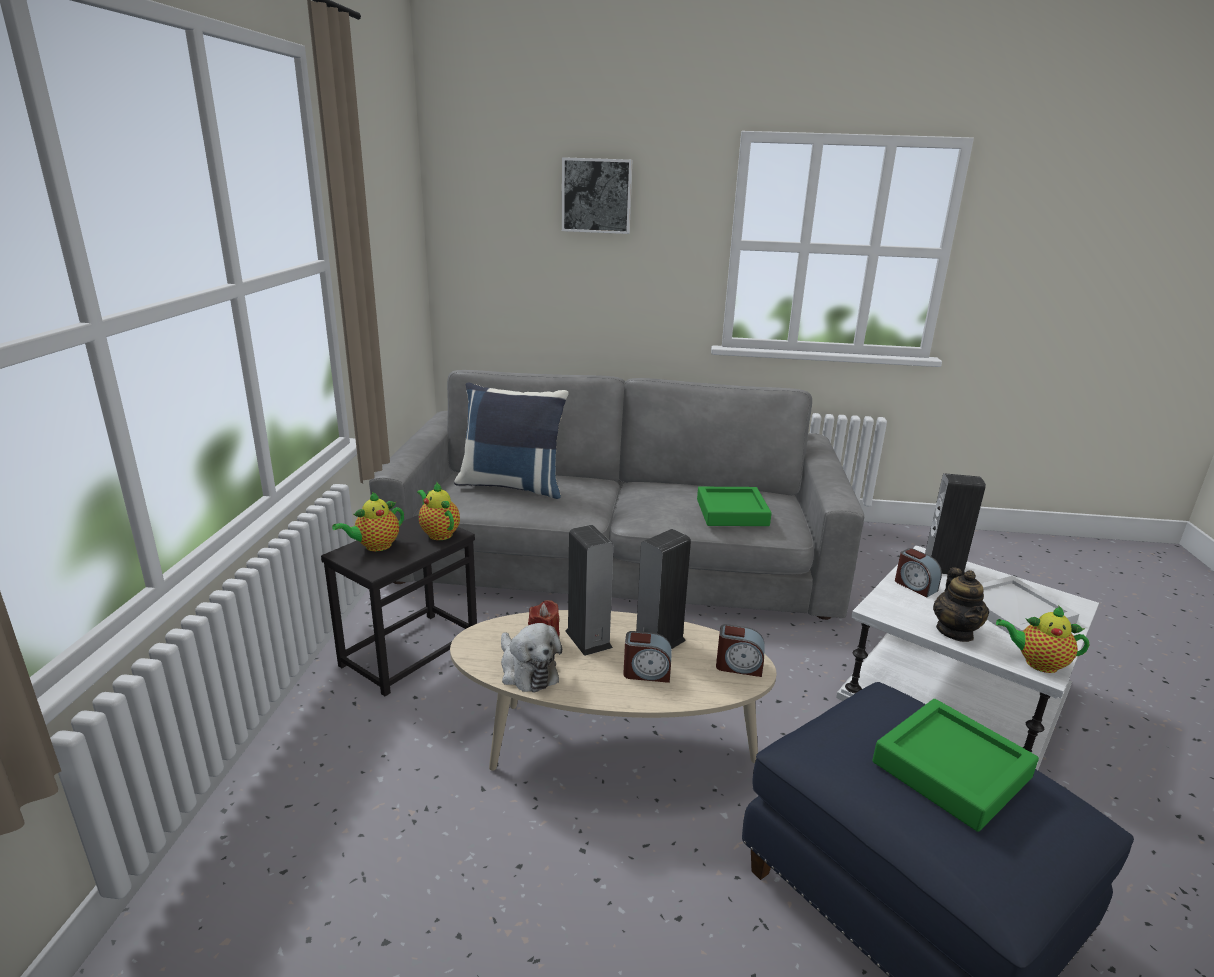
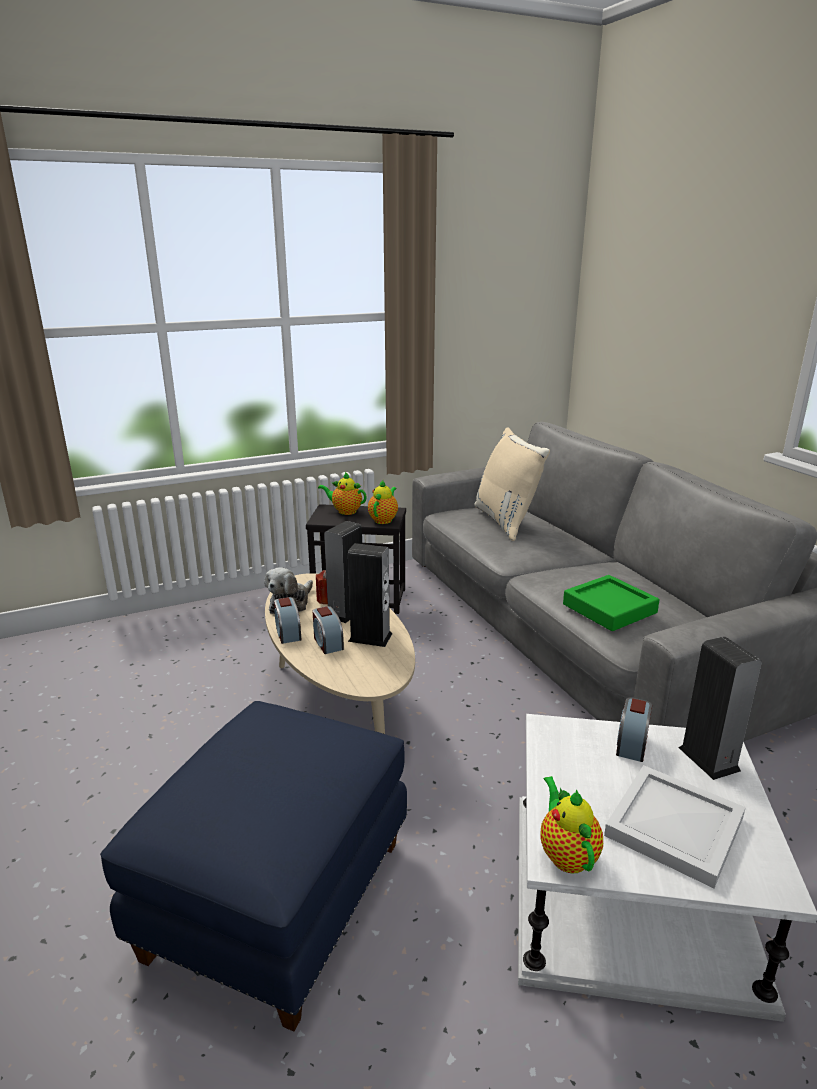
camera: 60 degrees right, 0 degrees up
blue pillow [454,382,569,499] -> beige pillow [474,427,550,541]
picture [562,157,632,234] -> none
alarm clock [716,624,765,677] -> alarm clock moved to [274,597,302,644]
green tray [873,699,1039,832] -> none
teapot [933,567,989,642] -> none

